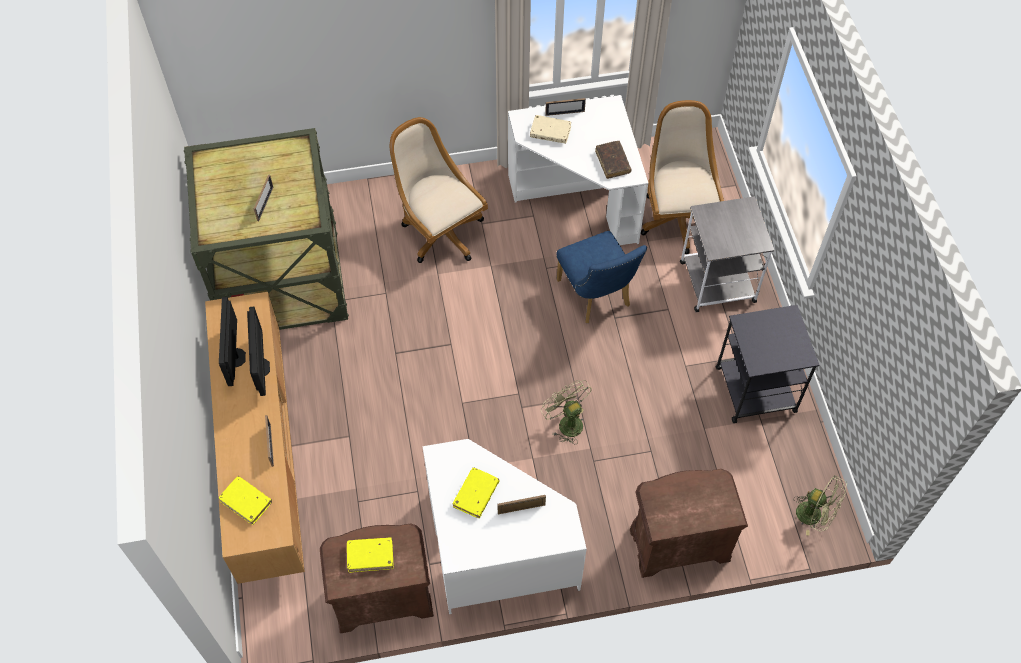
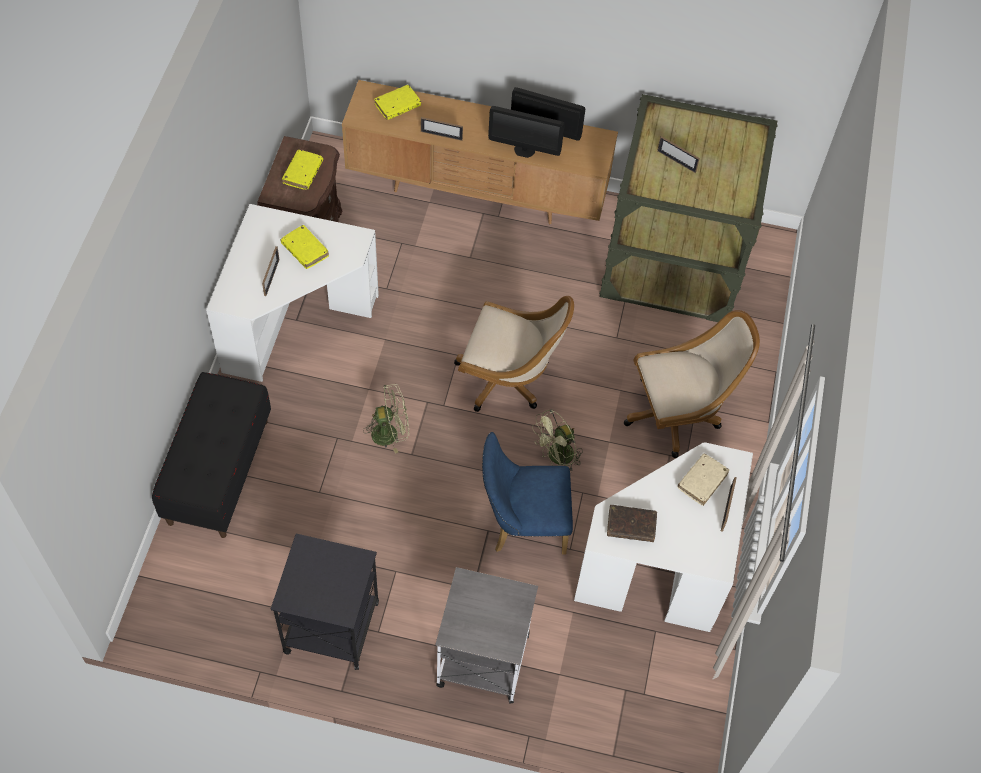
camera: 110 degrees right, 0 degrees up
brown nightstand [630,469,748,578] -> black bench [152,372,271,538]
office chair [641,100,724,254] -> office chair moved to [454,296,574,412]
green fan [793,476,847,536] -> green fan moved to [532,409,583,472]

